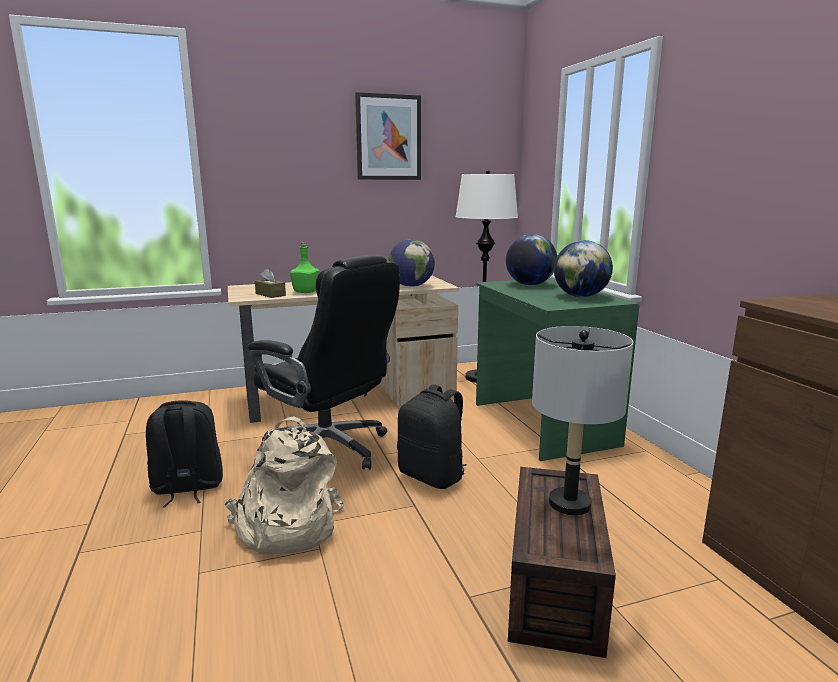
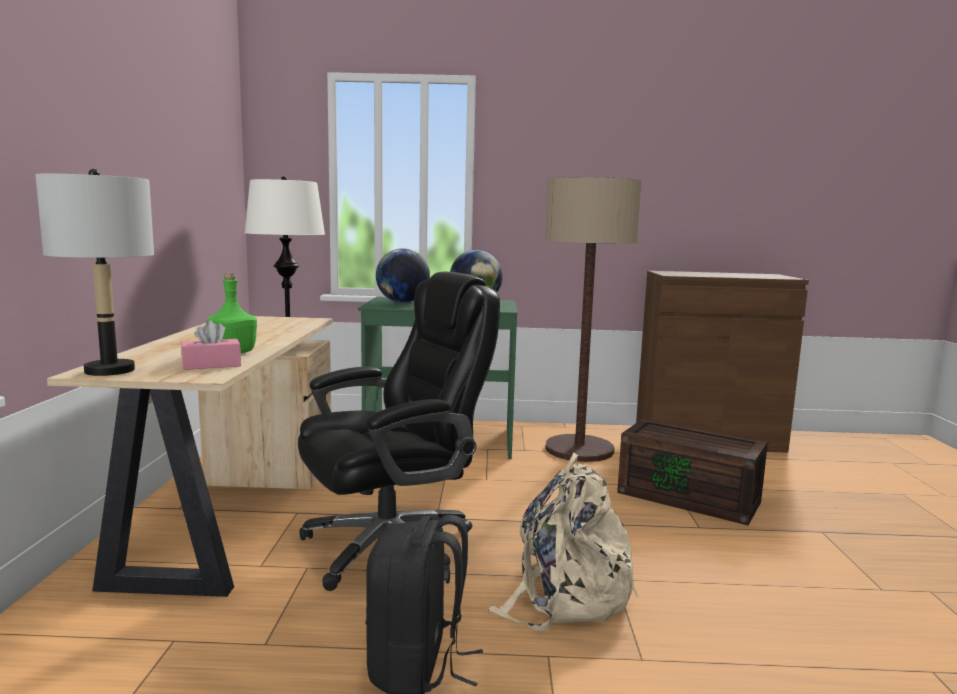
camera: 70 degrees left, 5 degrees down
brown tissue box [255,268,286,298] -> pink tissue box [181,320,241,370]
picture [355,92,421,180] -> none
globe [388,239,435,287] -> none
black backpack [397,384,466,489] -> none
grey table lamp [532,326,633,515] -> grey table lamp moved to [35,169,154,376]
none -> floor lamp [545,177,642,462]

